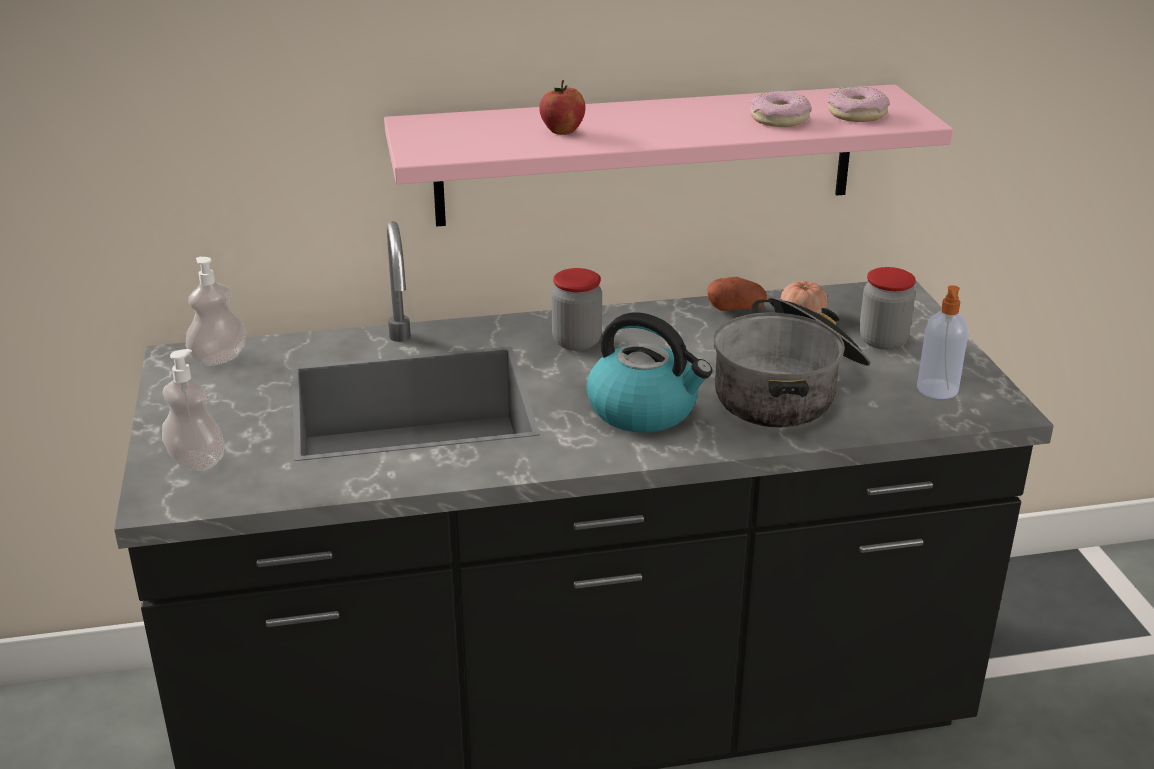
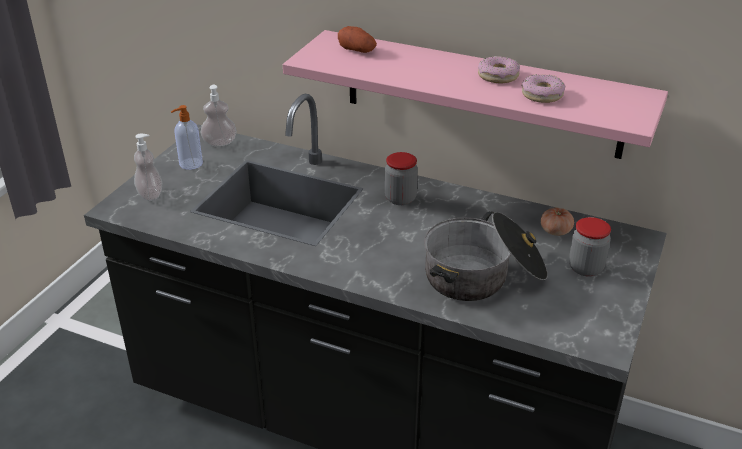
camera: 35 degrees right, 5 degrees up
apple [540,80,585,135] -> none
kettle [586,312,712,433] -> none
potato [707,277,767,311] -> potato moved to [338,26,377,53]
donut [828,87,890,122] -> donut moved to [478,56,520,83]
soap dispenser [917,285,969,399] -> soap dispenser moved to [171,105,203,170]

